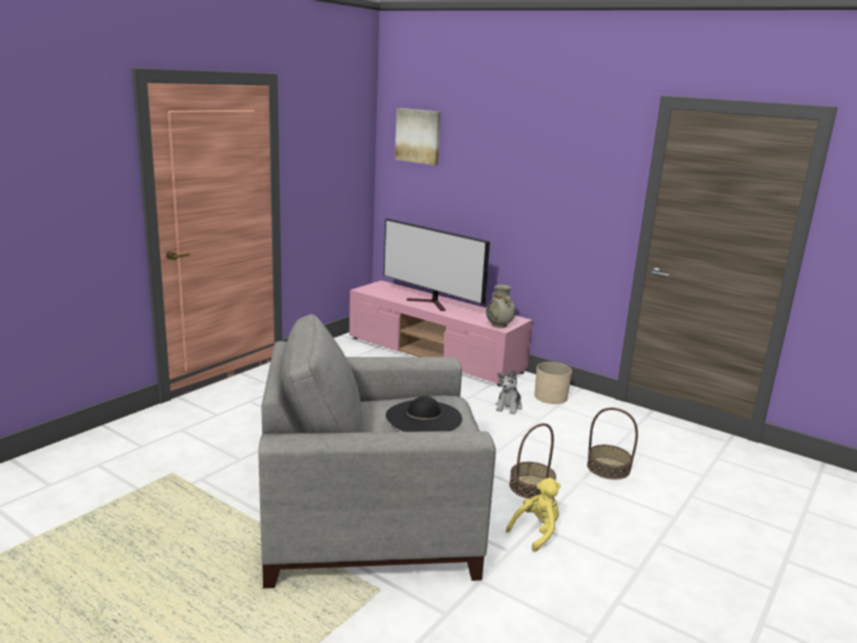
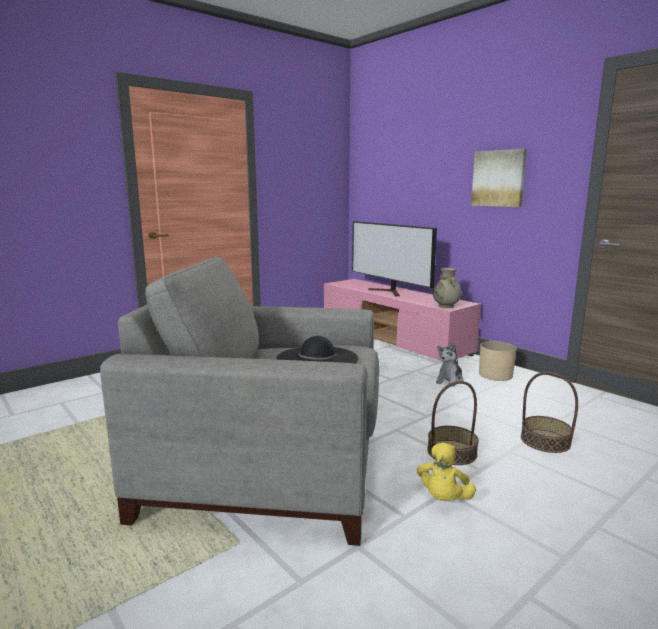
camera: 15 degrees right, 5 degrees down
picture [395,108,441,165] -> picture moved to [471,148,527,207]
yellow plush toy [506,478,561,552] -> yellow plush toy turned 135 degrees clockwise [417,443,476,501]

